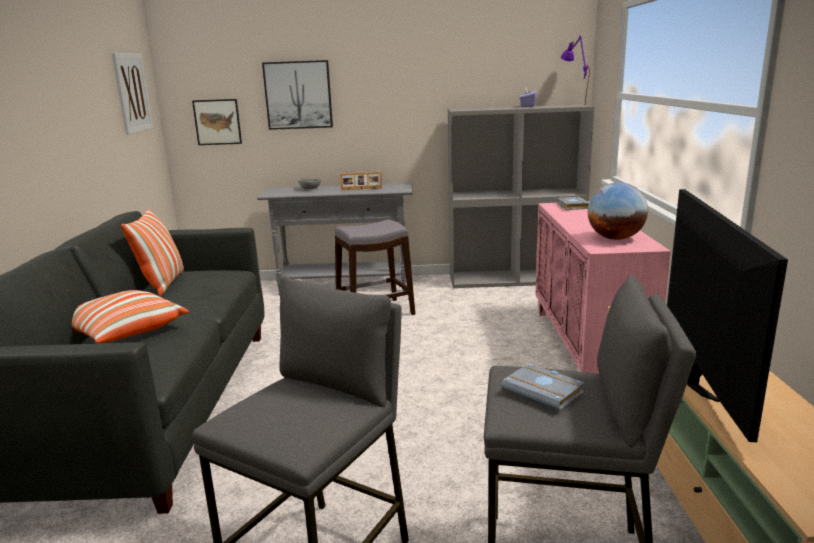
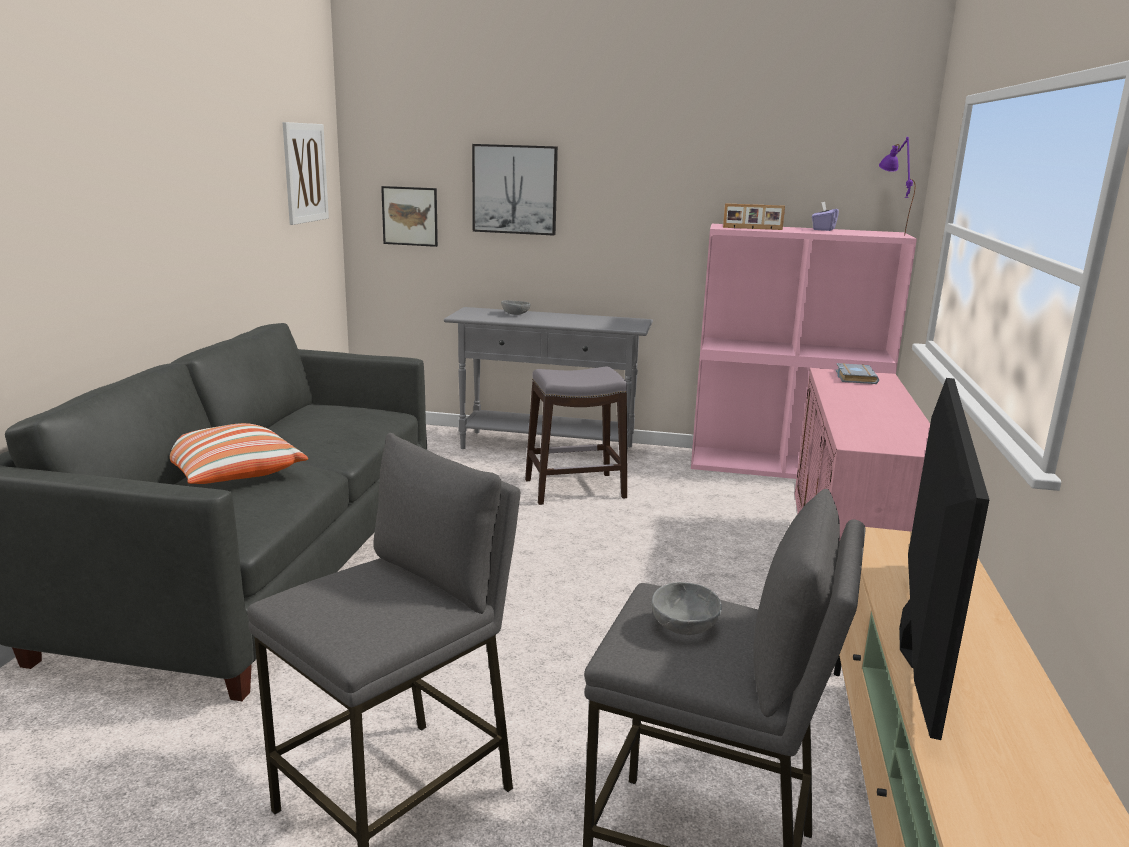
camera: 10 degrees right, 0 degrees up
pillow [121,208,184,296] -> none
picture frame [340,172,382,190] -> picture frame moved to [723,203,785,230]
grey bookcase [448,104,594,288] -> pink bookcase [691,224,917,479]
grey book [501,363,585,412] -> grey bowl [652,582,722,635]
globe [588,182,648,240] -> none

